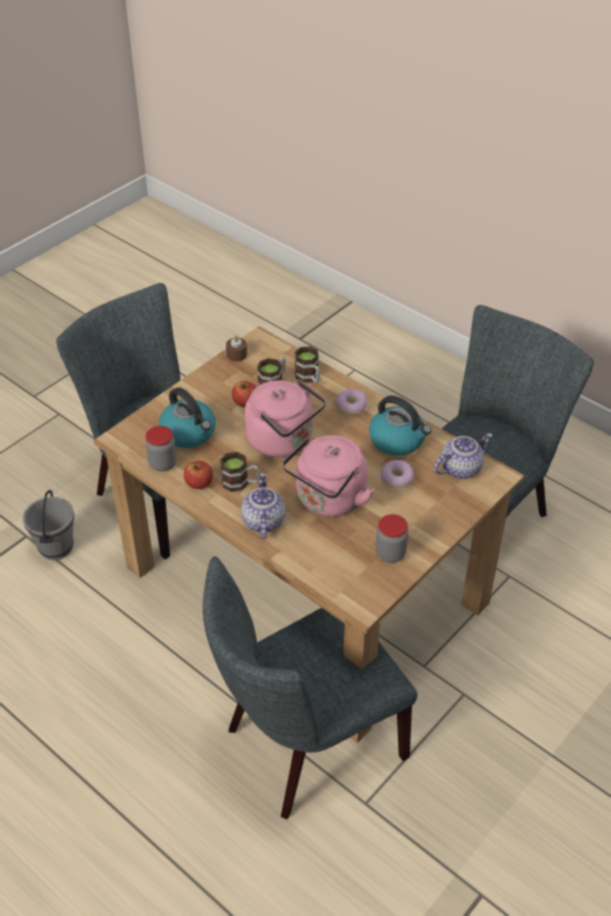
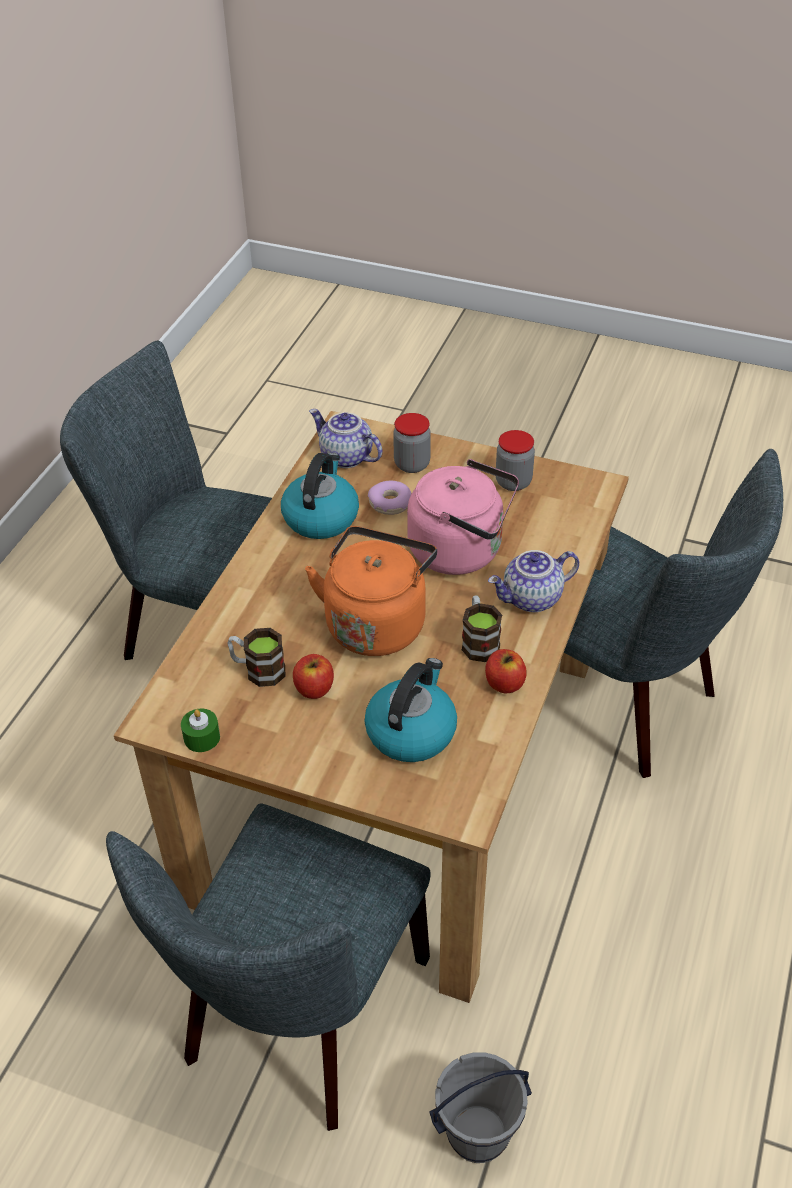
camera: 110 degrees left, 0 degrees up
jar [146,426,177,471] -> jar moved to [393,413,431,473]
brown candle [226,335,247,362] -> green candle [181,708,220,752]
pink kettle [245,380,326,457] -> orange kettle [305,526,437,656]
mug [295,346,320,383] -> none
donut [335,389,367,415] -> none

